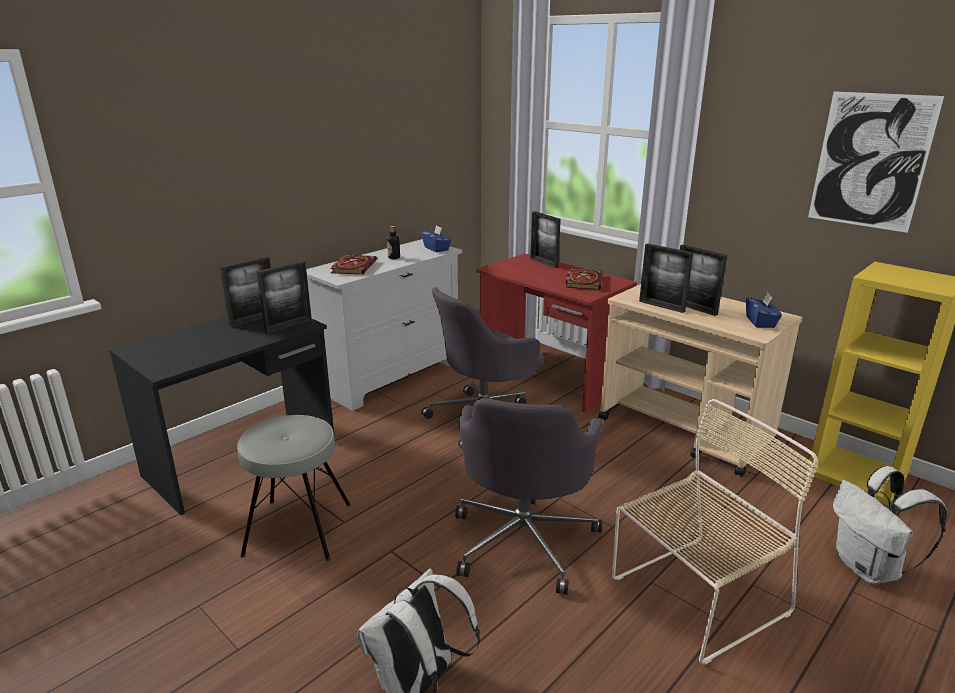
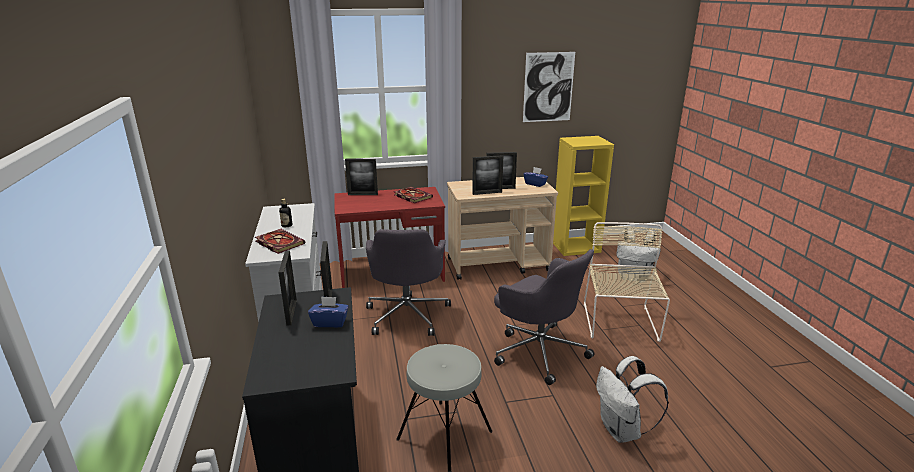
camera: 55 degrees left, 0 degrees up
blue tissue box [422,225,451,252] -> blue tissue box moved to [308,296,349,327]

